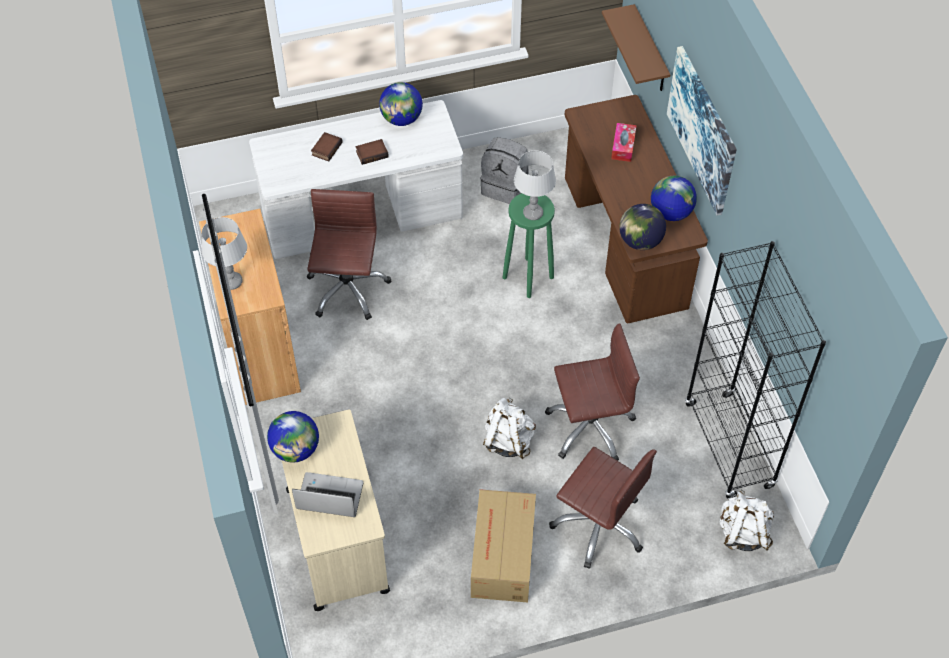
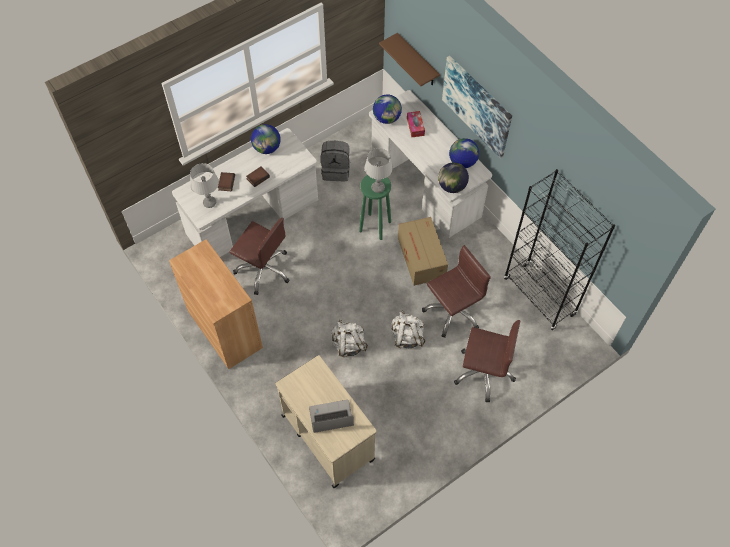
camera: 20 degrees left, 5 degrees up
grey table lamp [201,217,247,290] -> grey table lamp moved to [190,163,219,208]
globe [267,411,319,463] -> globe moved to [373,95,402,124]
brown office chair [307,189,391,320] -> brown office chair turned 135 degrees clockwise [229,218,290,295]
cardboard box [471,489,536,603] -> cardboard box moved to [398,217,448,286]
brown desk [565,95,708,323] -> white desk [369,90,492,238]
white backpack [719,490,774,551] -> white backpack moved to [331,320,368,357]

